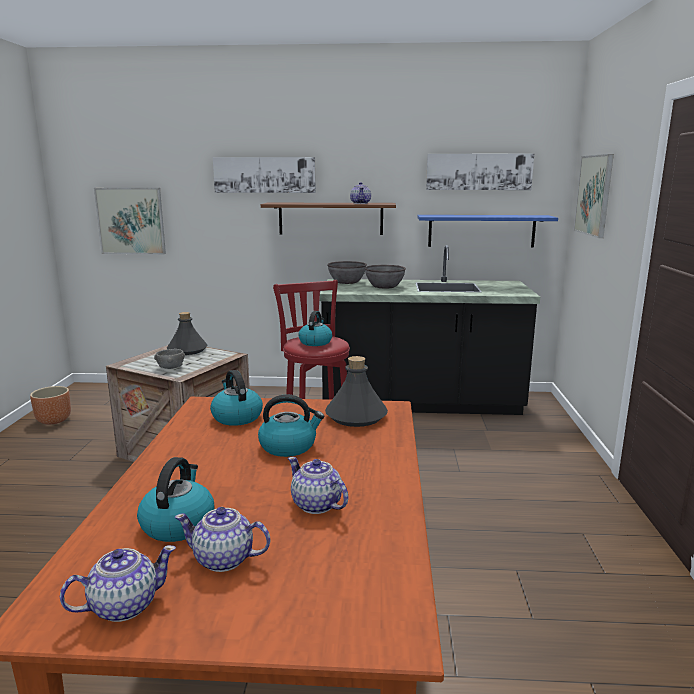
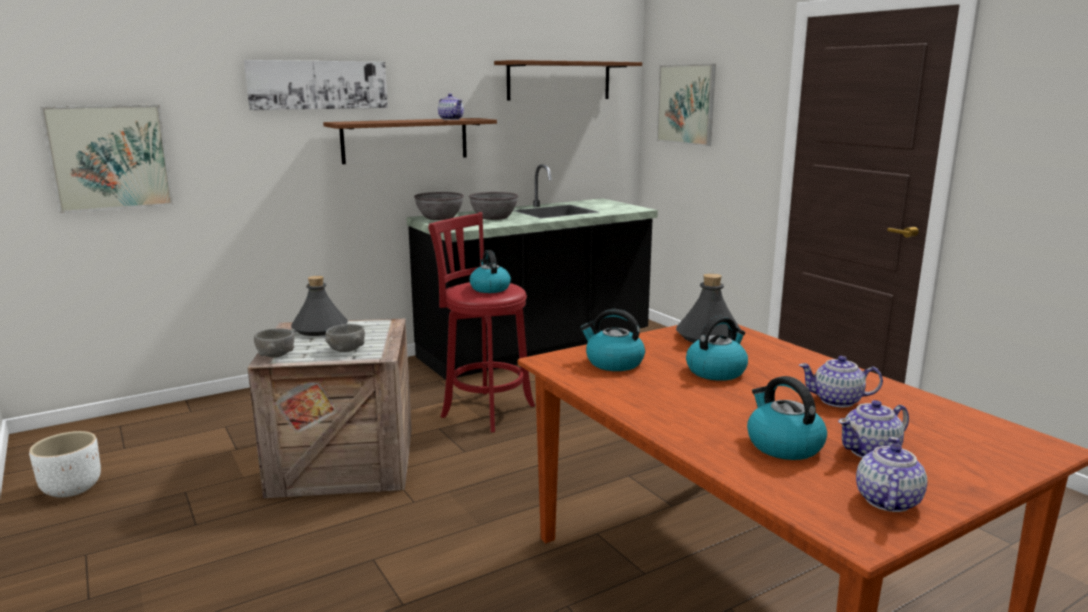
camera: 35 degrees left, 0 degrees up
brown planter [30,386,71,425] -> white planter [29,431,101,497]
blue shelf [417,215,558,248] -> none
picture [426,154,534,190] -> brown shelf [494,60,642,101]
none -> grey bowl [254,329,294,358]

